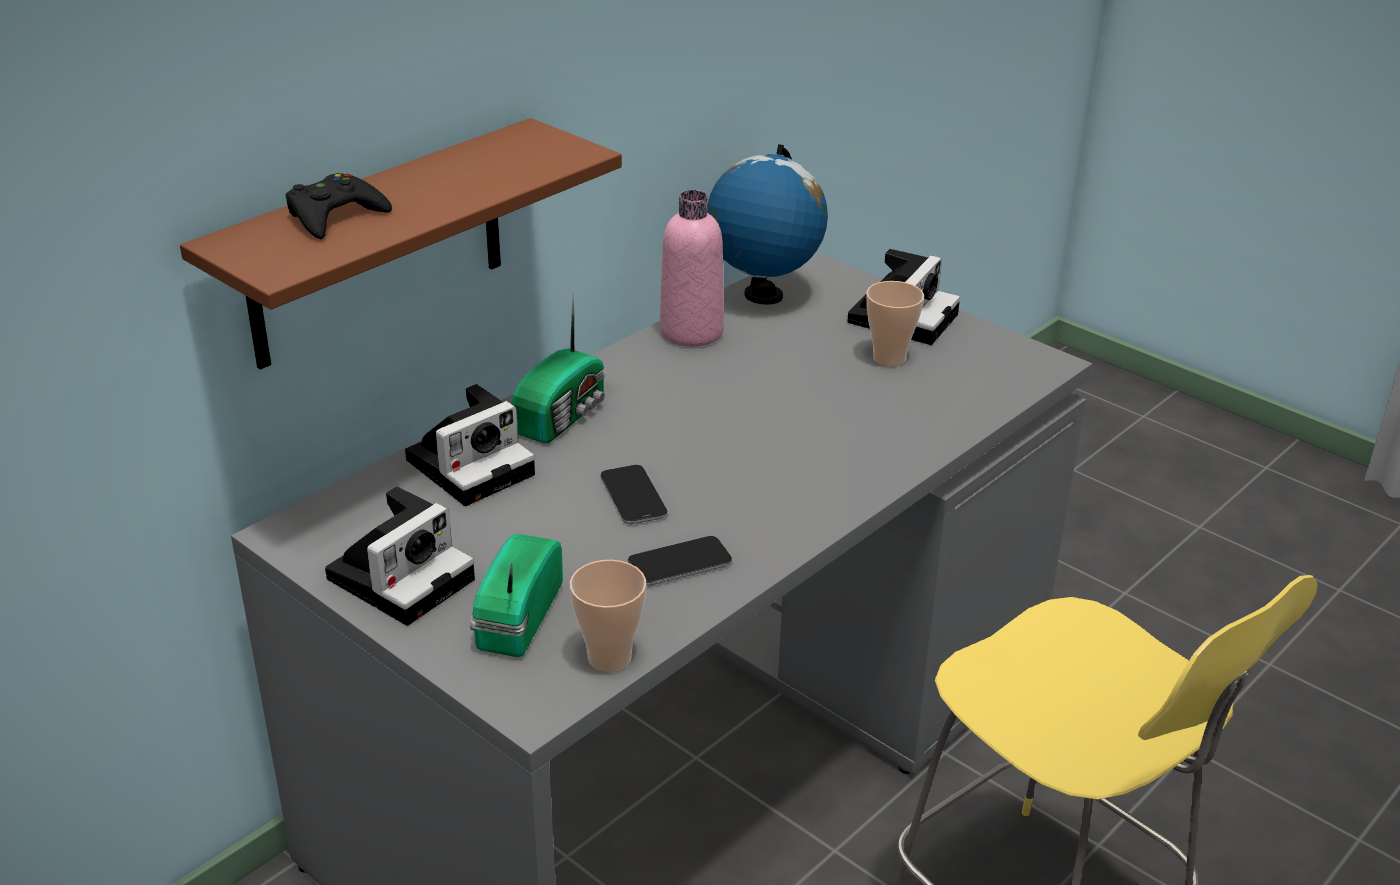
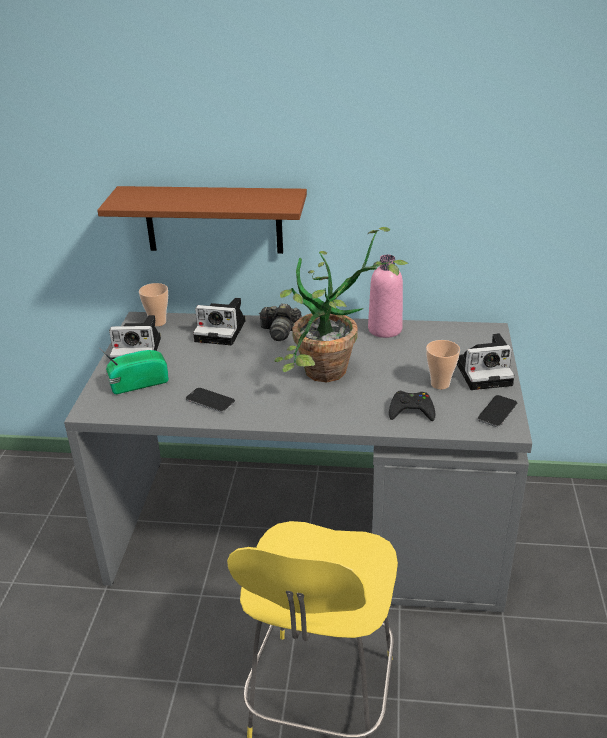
camera: 55 degrees right, 0 degrees up
black game controller [286,173,392,239] -> black game controller moved to [389,391,436,421]
radio [512,293,605,444] -> camera [259,303,302,341]
cup [570,560,647,672] -> cup moved to [139,283,168,326]
phone [601,465,668,524] -> phone moved to [478,395,517,427]
globe [707,144,828,305] -> none
none -> potted plant [274,227,409,382]

